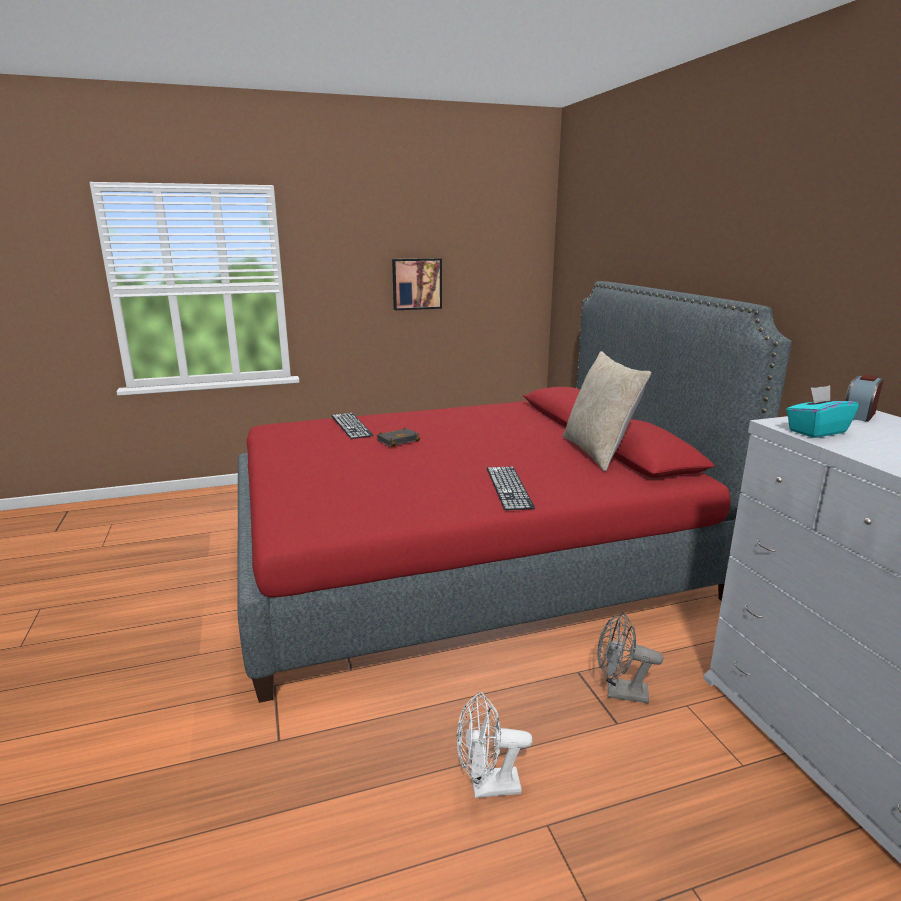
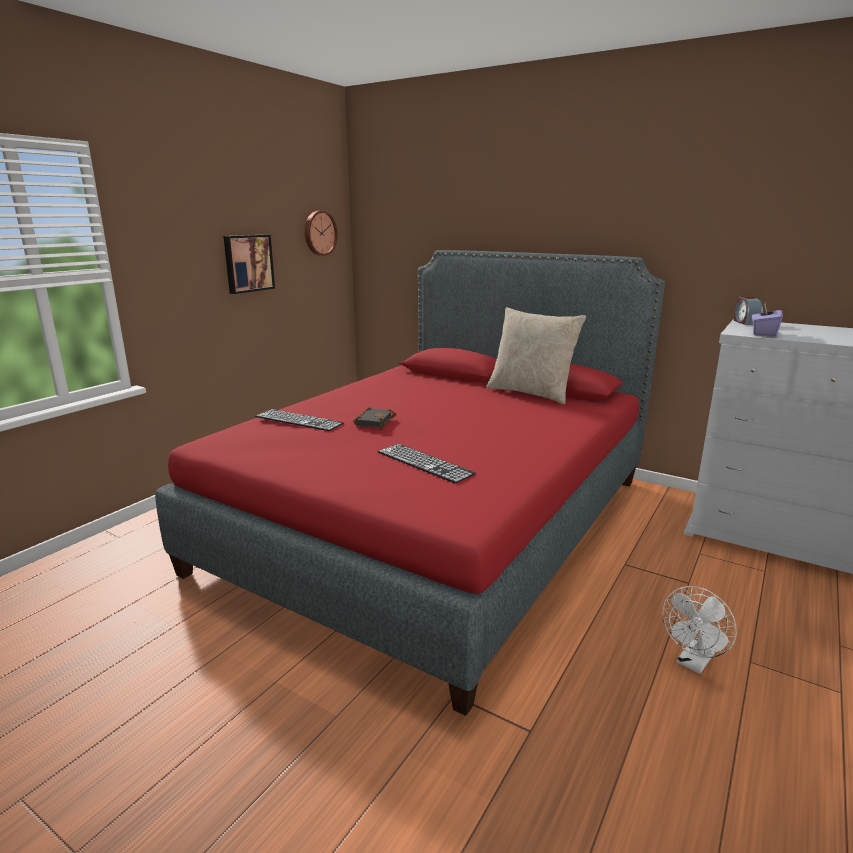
camera: 40 degrees left, 0 degrees up
keyboard [487,466,535,510] -> keyboard moved to [378,444,476,483]
grey fan [597,612,663,703] -> none
turquoise tissue box [786,385,859,438] -> purple tissue box [752,303,783,337]
none -> wall clock [305,211,338,256]

